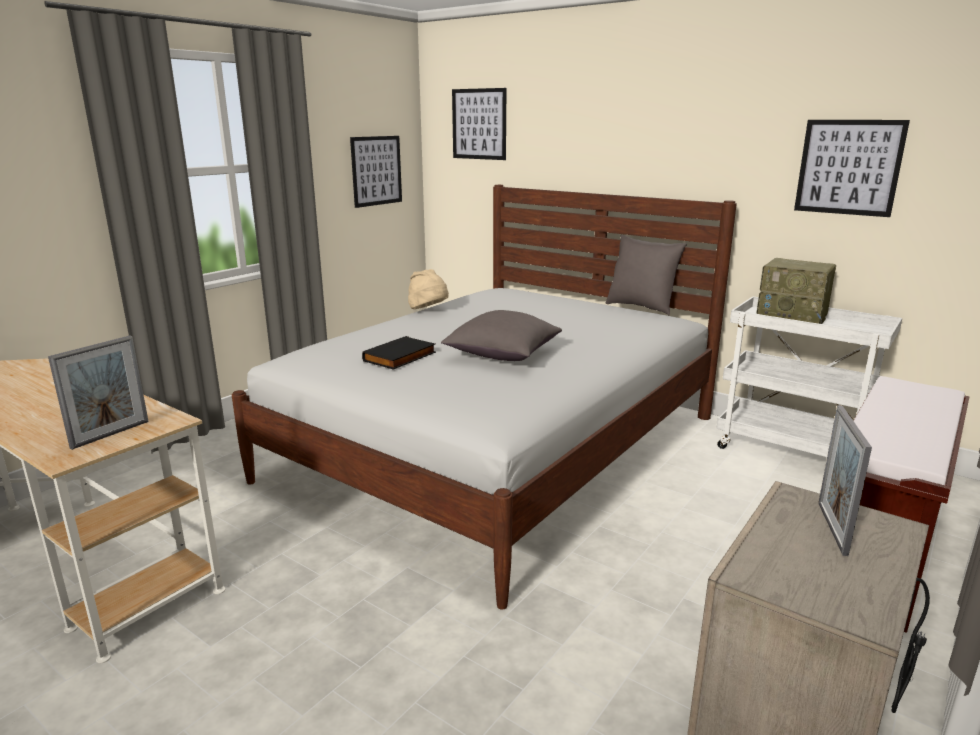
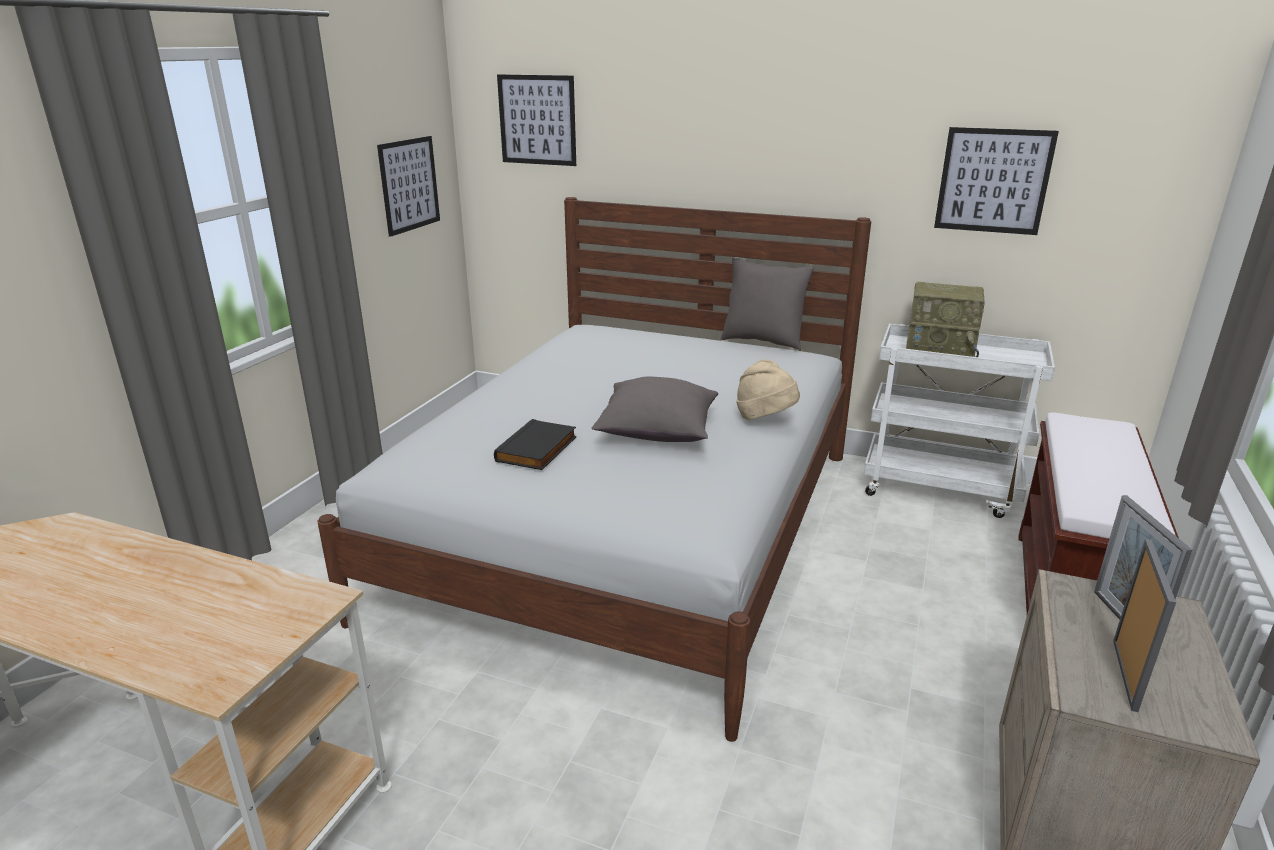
camera: 15 degrees left, 5 degrees up
picture frame [48,336,149,450] -> picture frame moved to [1113,539,1176,712]
beige hat [408,269,449,309] -> beige hat moved to [736,360,800,420]

